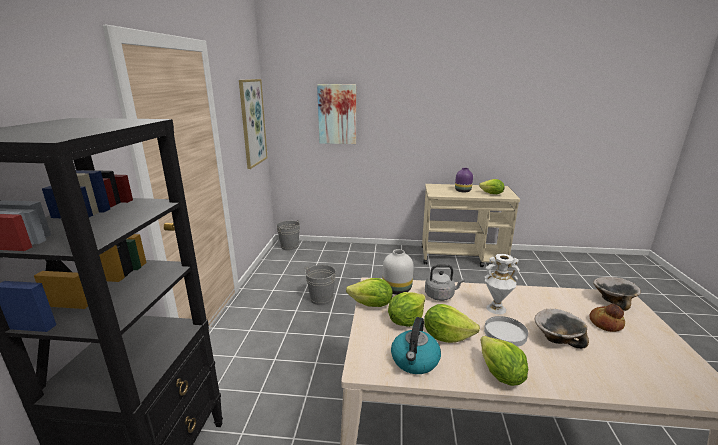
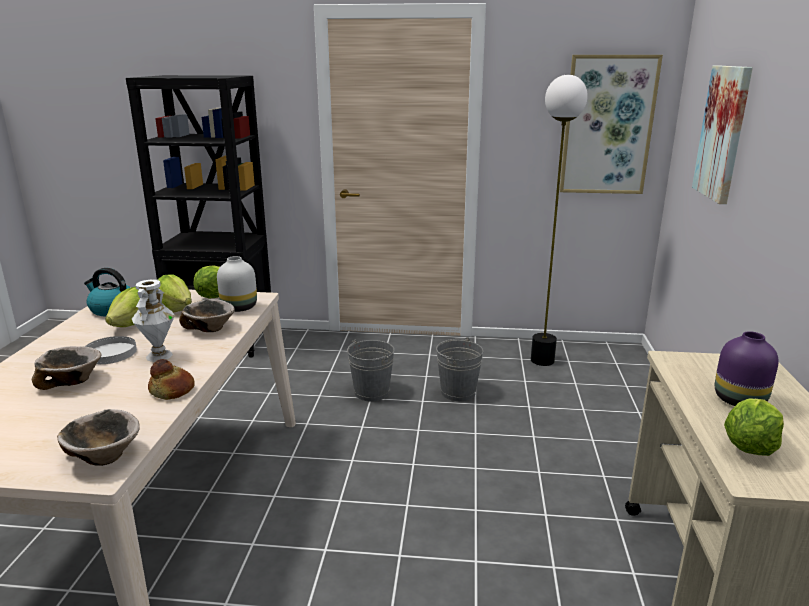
camera: 90 degrees right, 0 degrees up
grey bucket [276,220,300,250] -> grey bucket moved to [347,339,394,402]
grey kettle [425,264,465,301] -> bowl [179,299,235,332]
lettuce [480,336,528,386] -> none
bread [589,304,625,332] -> bread moved to [148,359,195,400]
none -> floor lamp [531,75,588,366]

